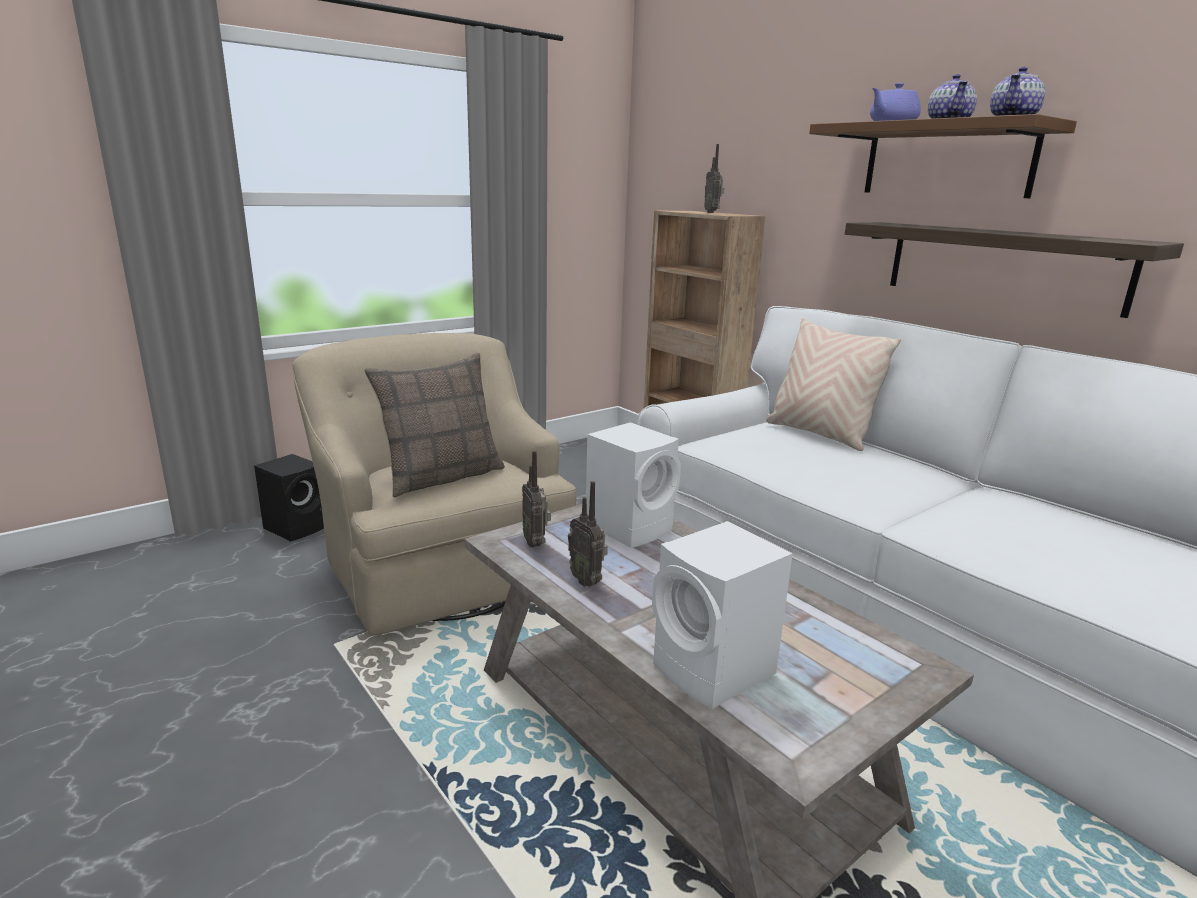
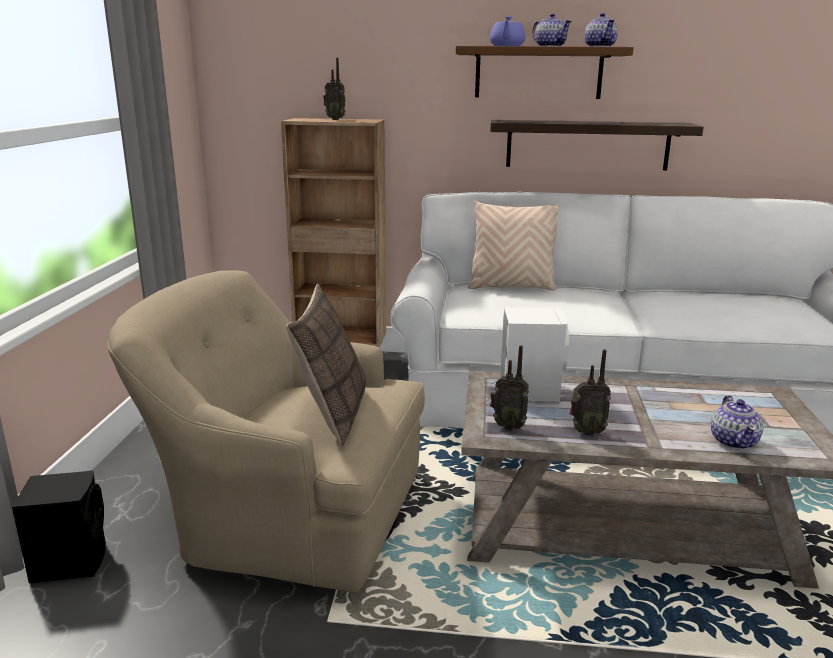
camera: 45 degrees left, 0 degrees up
white speaker [652,521,793,709] -> teapot [711,395,764,450]

